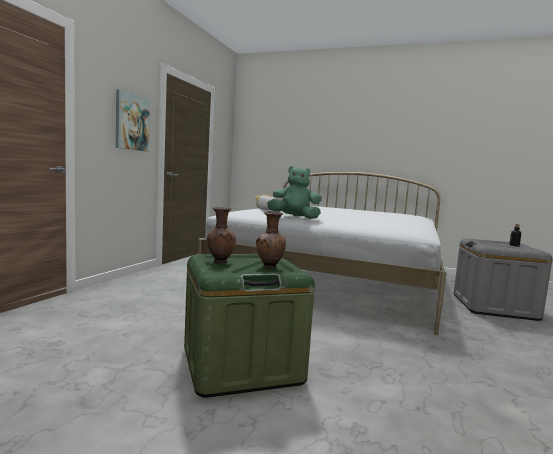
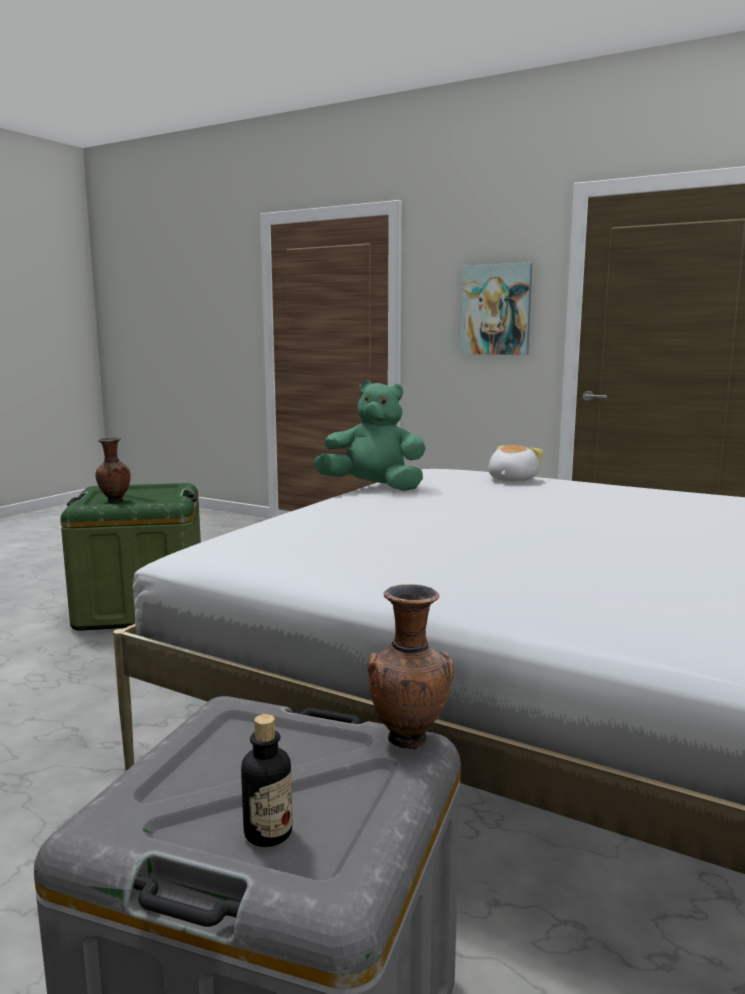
camera: 100 degrees right, 5 degrees up
brown vase [207,207,236,264] -> brown vase moved to [368,584,454,749]
green plush toy [267,166,322,219] -> green plush toy turned 90 degrees counterclockwise [314,381,426,491]

